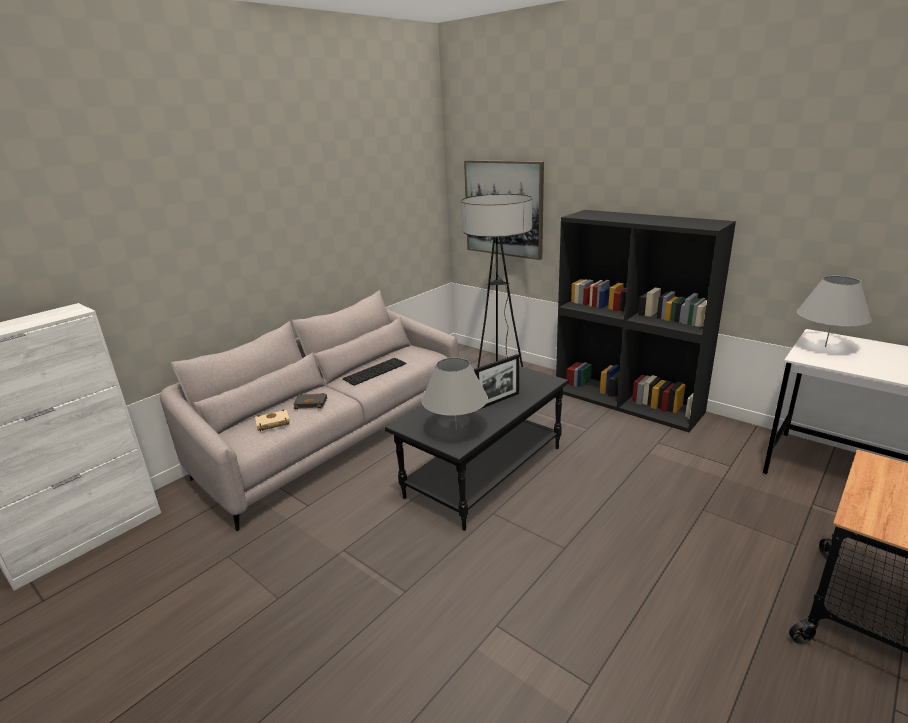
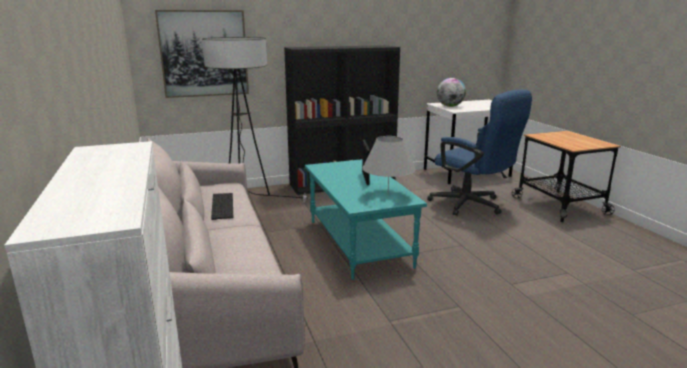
camera: 60 degrees left, 5 degrees down
beige book [255,410,290,431] -> none
black book [293,393,327,409] -> none
black coffee table [384,366,569,531] -> turquoise coffee table [305,159,427,280]
grey table lamp [797,276,872,347] -> globe [437,78,466,107]
none -> blue office chair [427,89,532,216]

